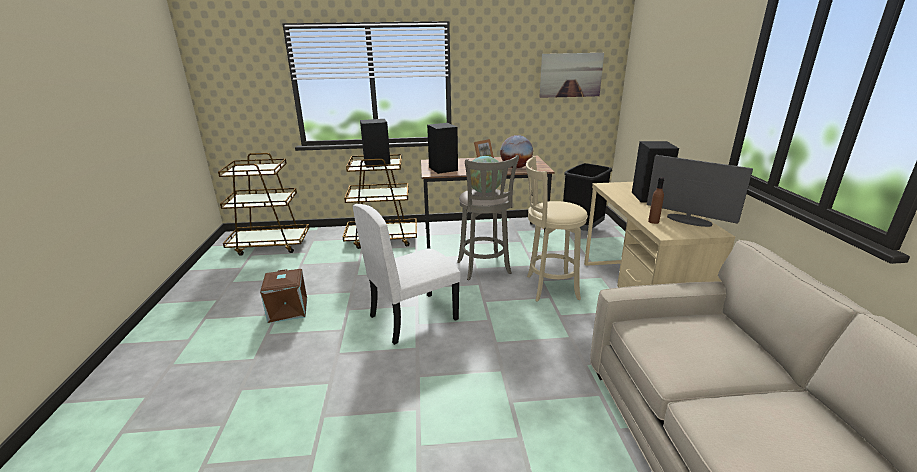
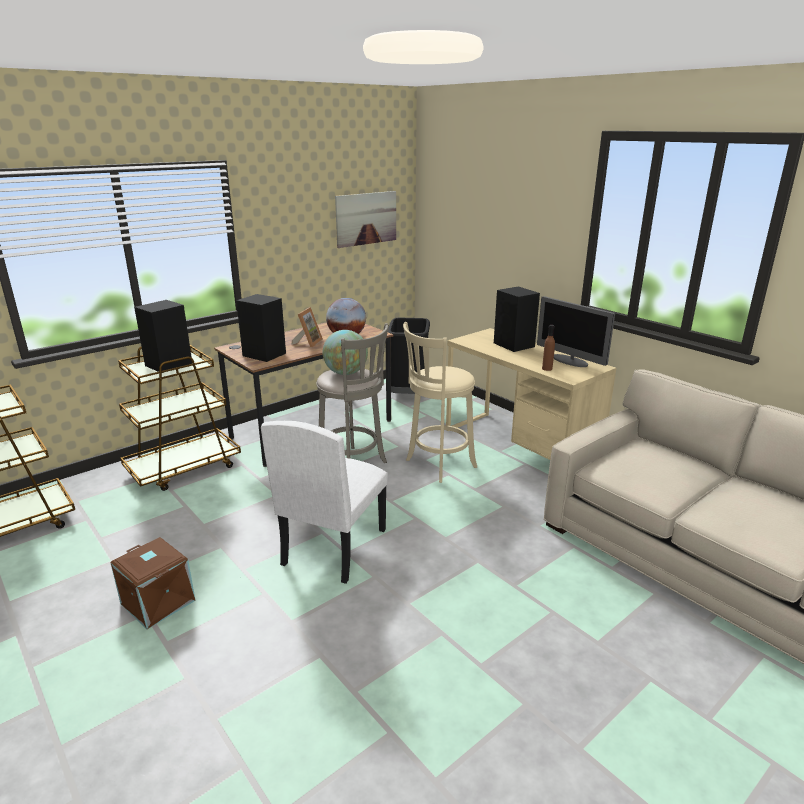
camera: 35 degrees left, 0 degrees up
monitor [647,155,753,227] -> monitor turned 135 degrees counterclockwise [537,296,615,367]

